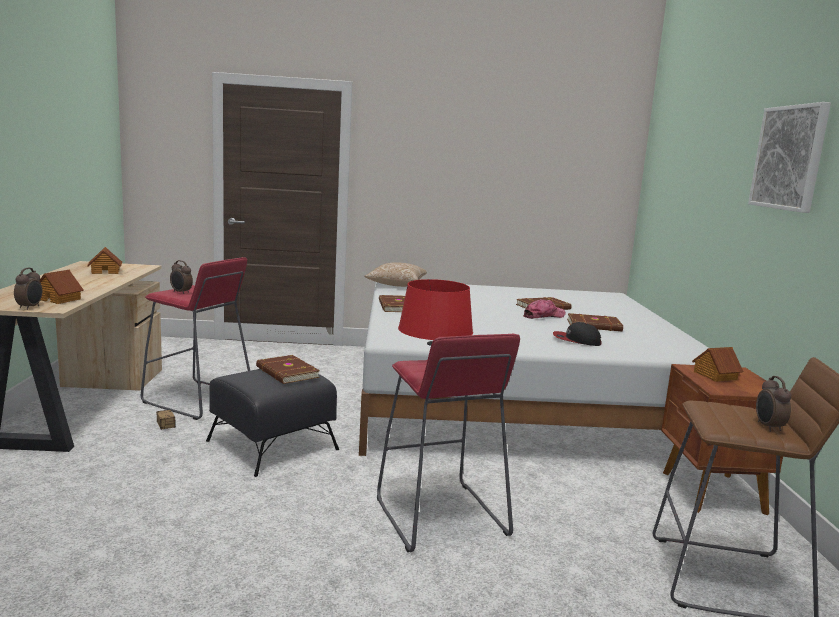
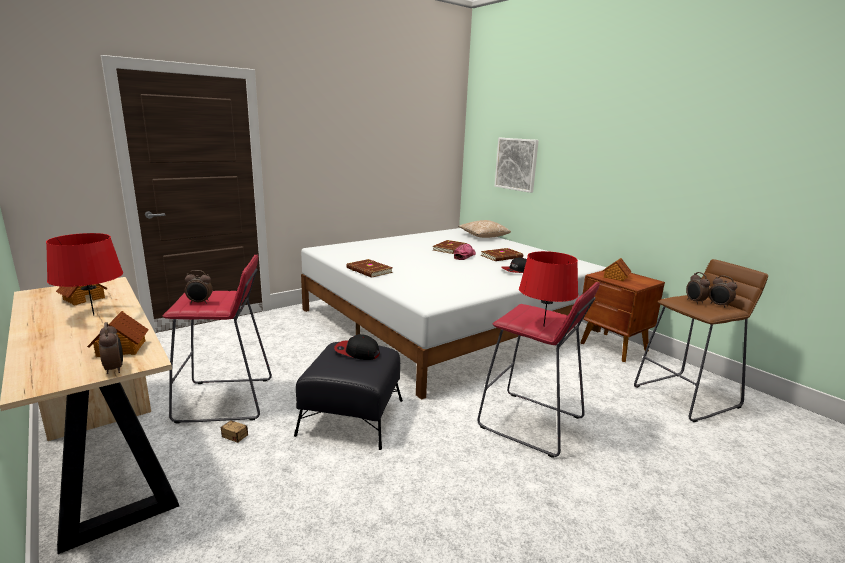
camera: 35 degrees left, 5 degrees up
brown book [256,355,320,384] -> cap [334,334,380,360]
pillow [364,262,427,287] -> pillow moved to [458,220,511,238]
picture [748,102,831,213] -> picture moved to [495,138,539,193]
none -> red table lamp [46,233,123,315]
none -> alarm clock [686,272,710,304]

